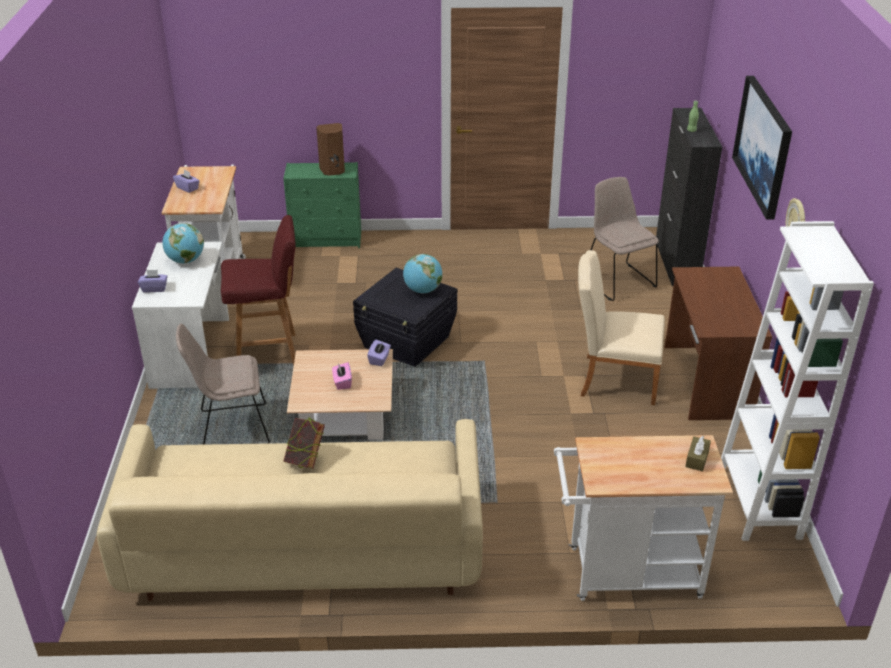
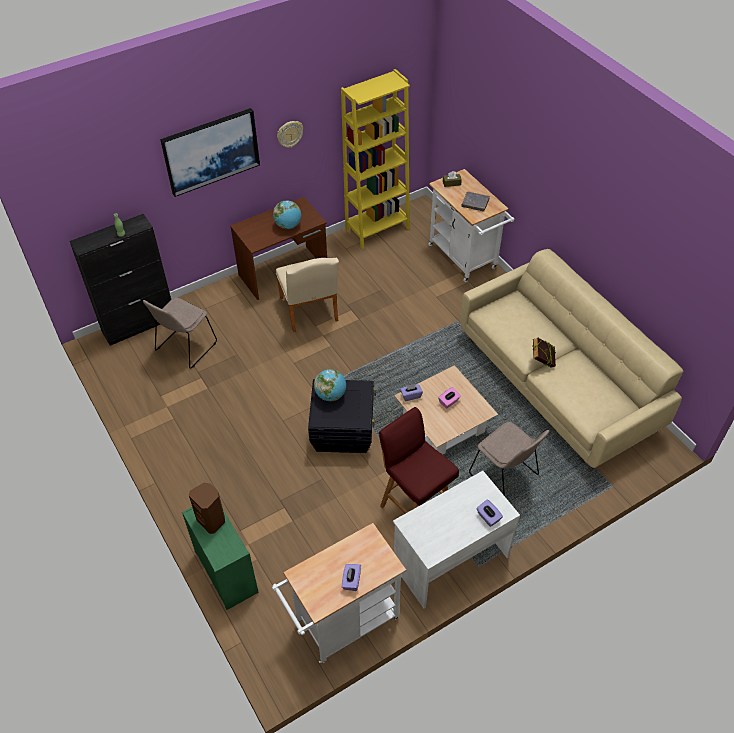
camera: 120 degrees left, 15 degrees up
globe [162,223,204,263] -> globe moved to [273,201,301,229]
white bookcase [721,221,874,541] -> yellow bookcase [341,69,410,249]
none -> grey book [461,191,490,212]

